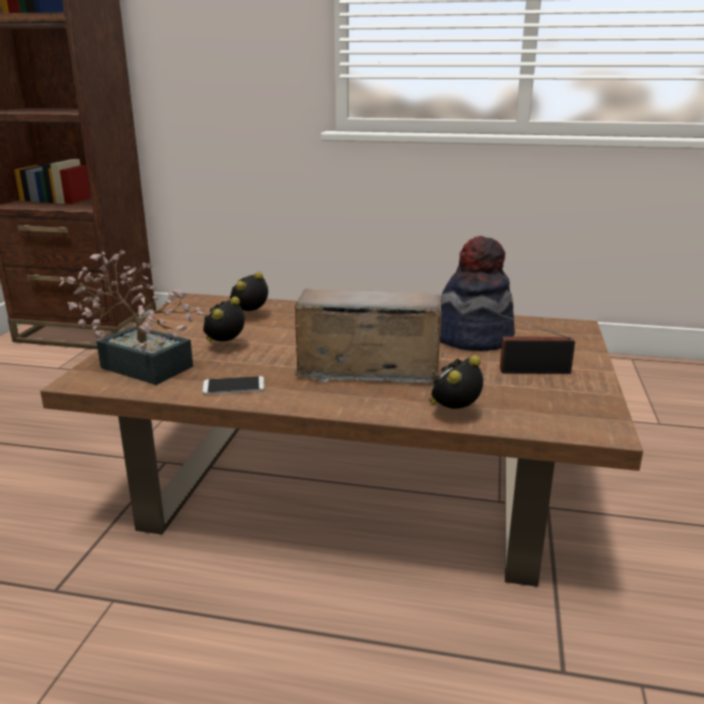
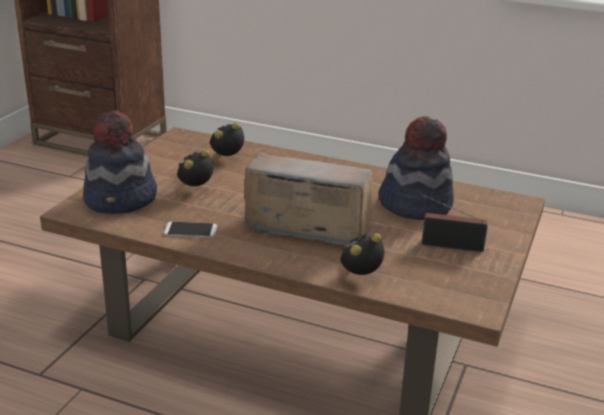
camera: 10 degrees right, 5 degrees up
potted plant [59,250,205,385] -> hat [83,110,157,214]

